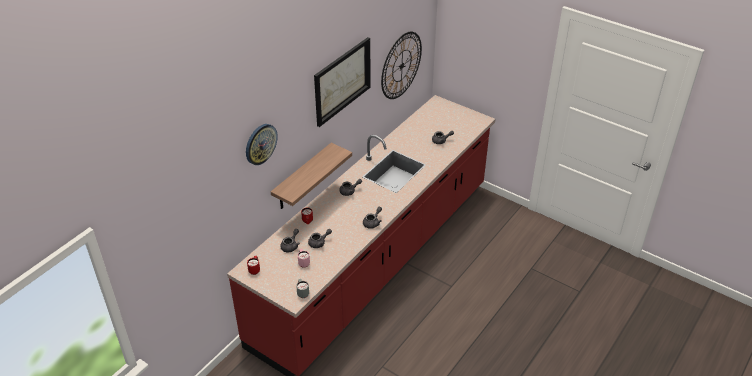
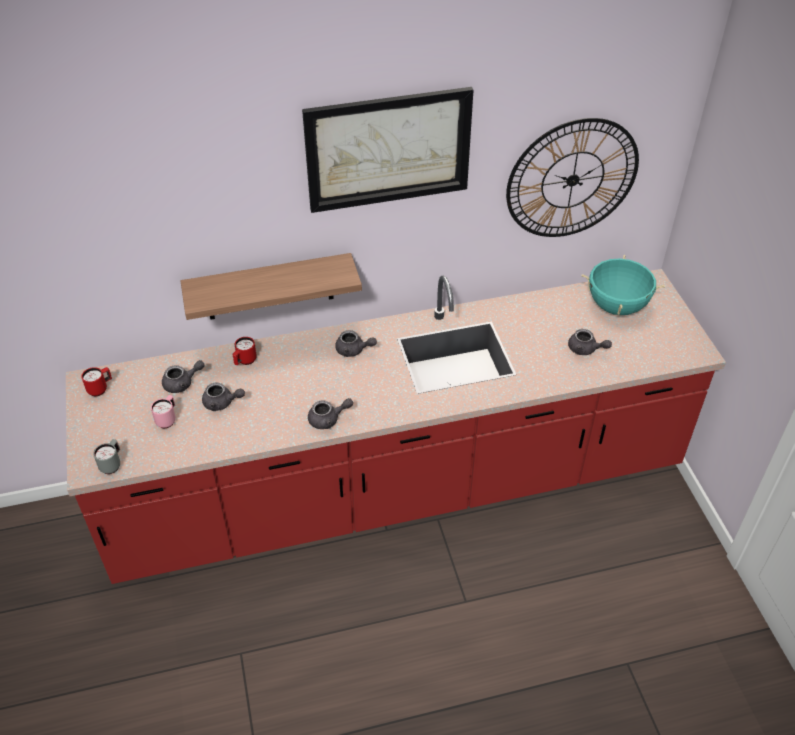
camera: 40 degrees right, 5 degrees up
wall clock [246,124,278,165] -> none
none -> turquoise cooking pot [582,254,665,315]

